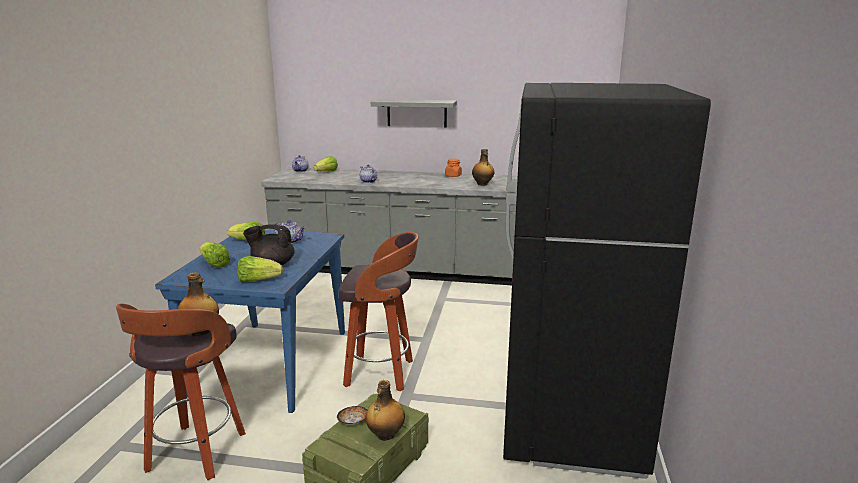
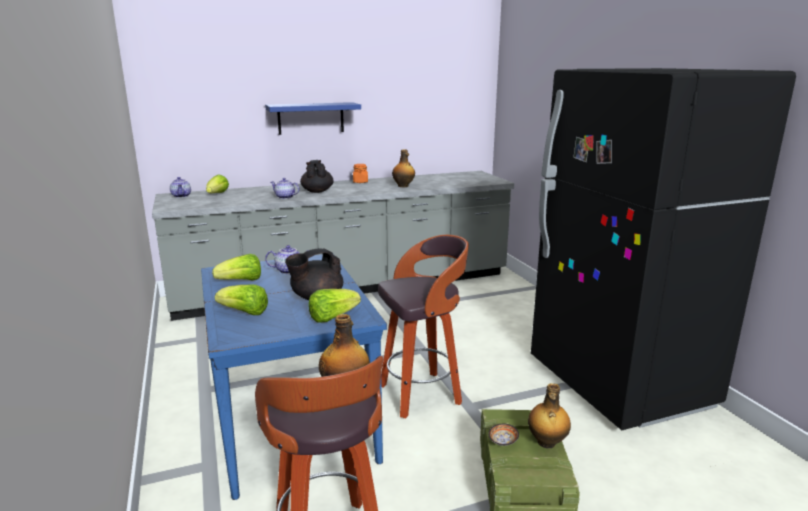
camera: 30 degrees left, 0 degrees up
grey shelf [371,99,457,128] -> blue shelf [265,102,361,135]
none -> black teapot [300,160,334,193]

